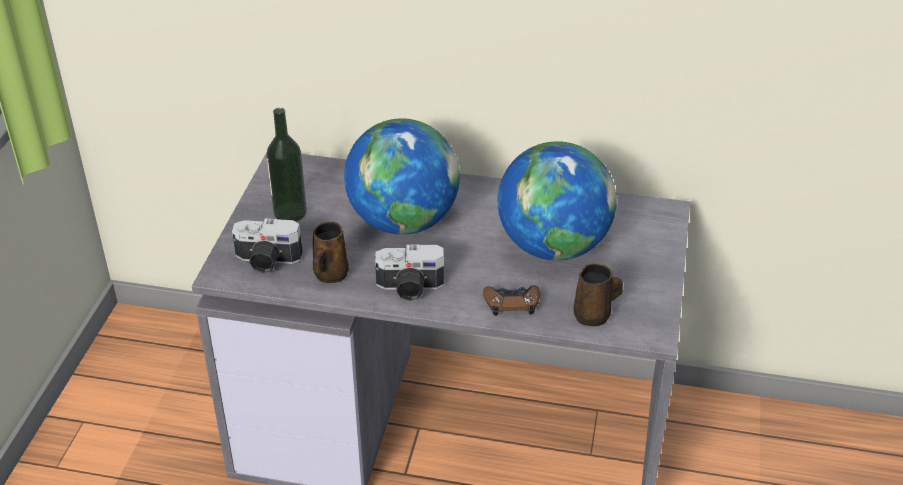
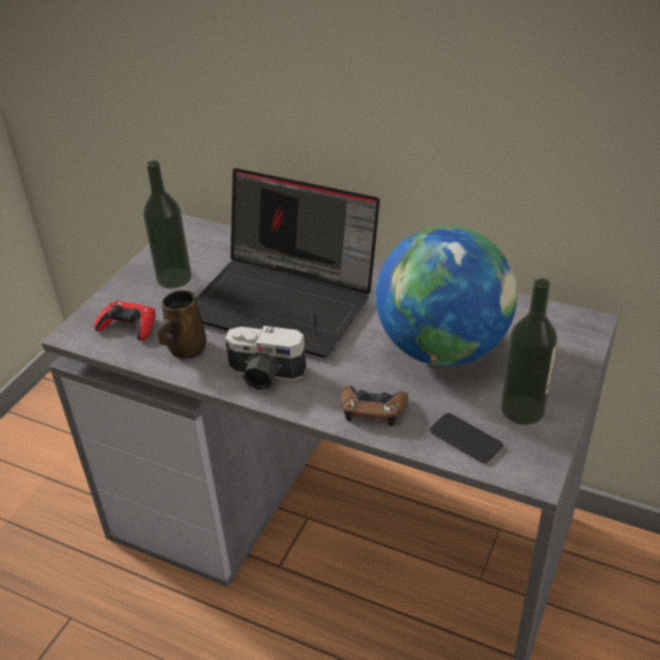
camera: 15 degrees right, 0 degrees up
camera [232,218,303,273] -> red game controller [94,301,155,341]
globe [344,118,460,235] -> laptop [196,168,380,358]
brown mug [574,263,623,326] -> phone [429,413,503,463]
none -> bottle [501,278,558,425]

